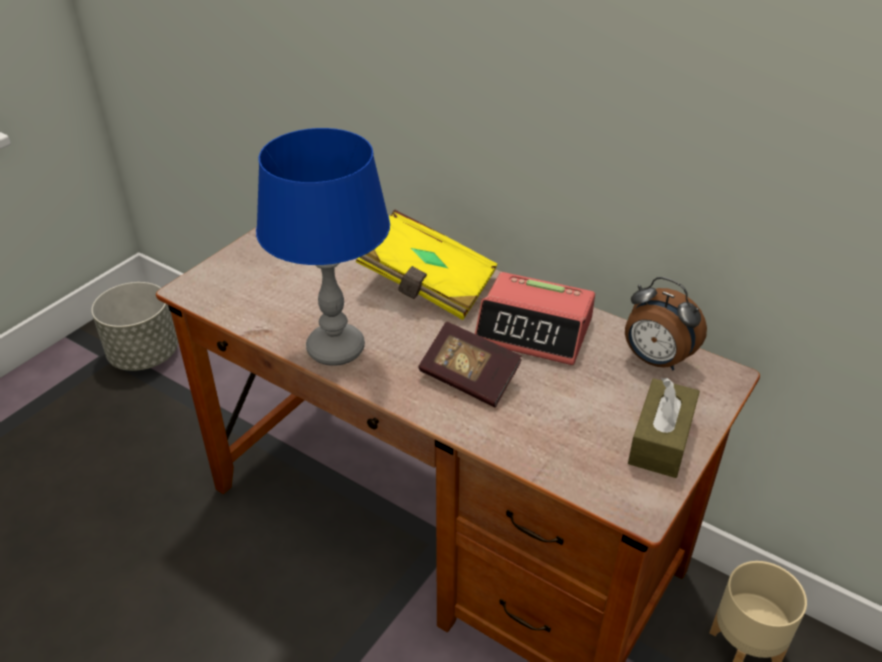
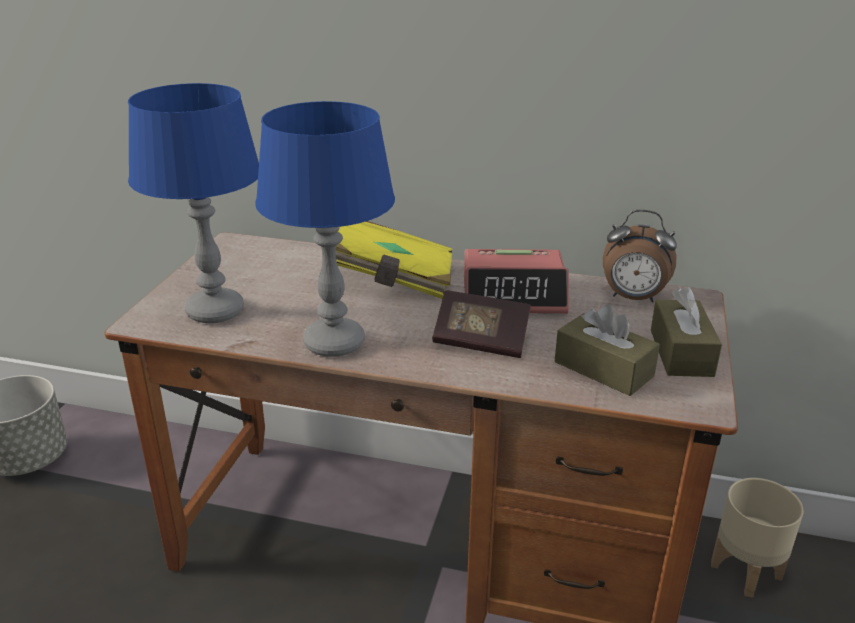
camera: 20 degrees left, 10 degrees down
none -> blue table lamp [128,83,259,323]
none -> brown tissue box [555,304,660,396]

